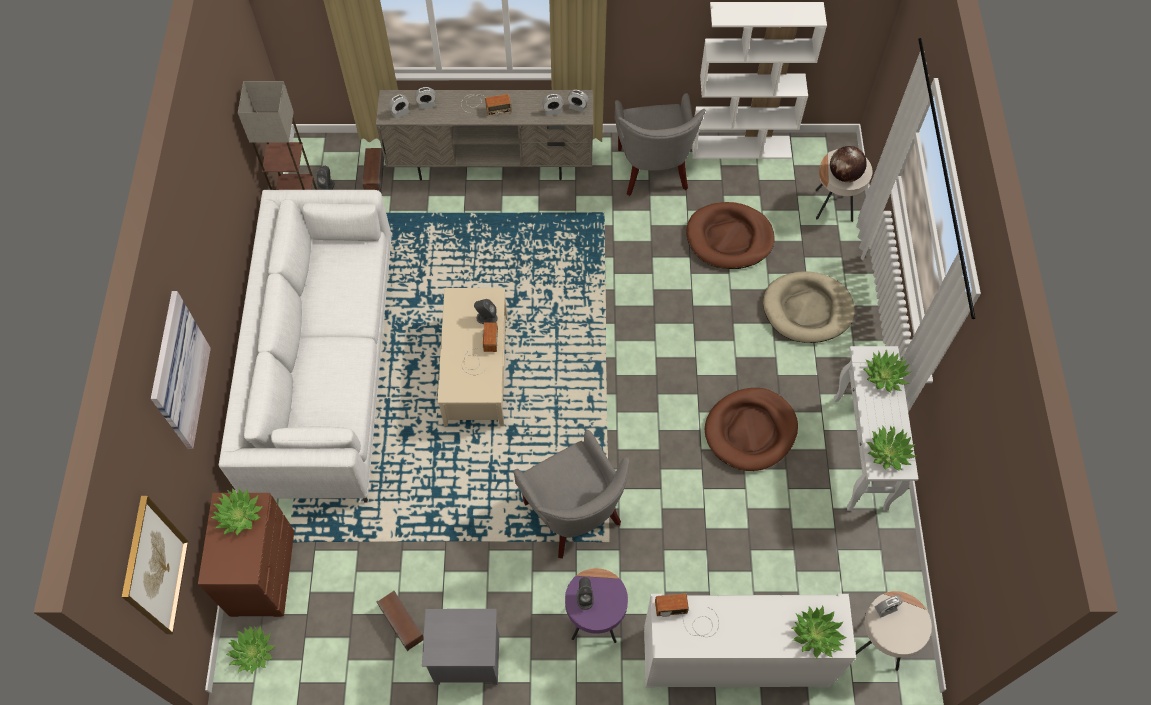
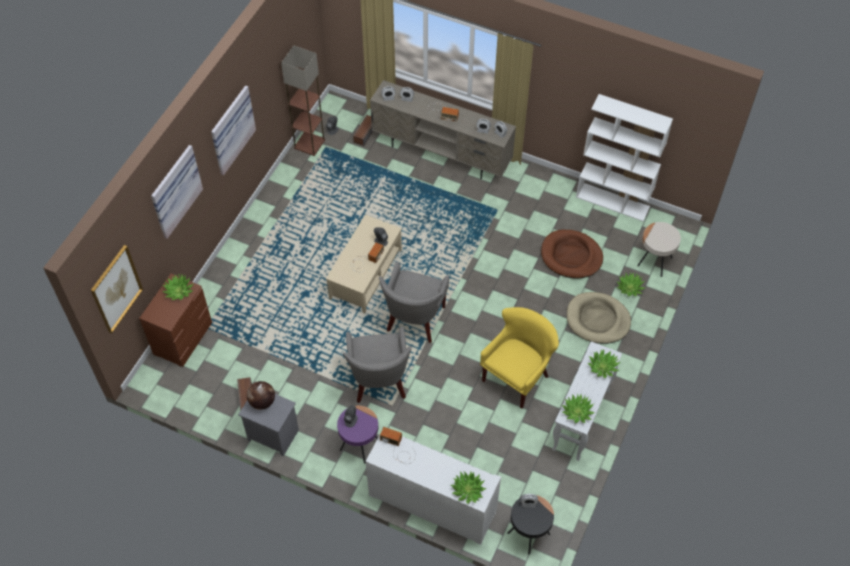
camera: 25 degrees right, 5 degrees down
white sofa [219,190,392,503] -> none
potted plant [226,625,276,674] -> potted plant moved to [616,272,645,296]
grey armchair [615,93,706,196] -> grey armchair moved to [379,262,449,343]
brown dog bed [705,388,798,471] -> yellow armchair [480,307,559,409]
globe [830,146,867,182] -> globe moved to [247,381,275,410]
beige side table [856,591,932,671] -> black side table [507,495,554,555]
none -> picture [211,85,256,176]

